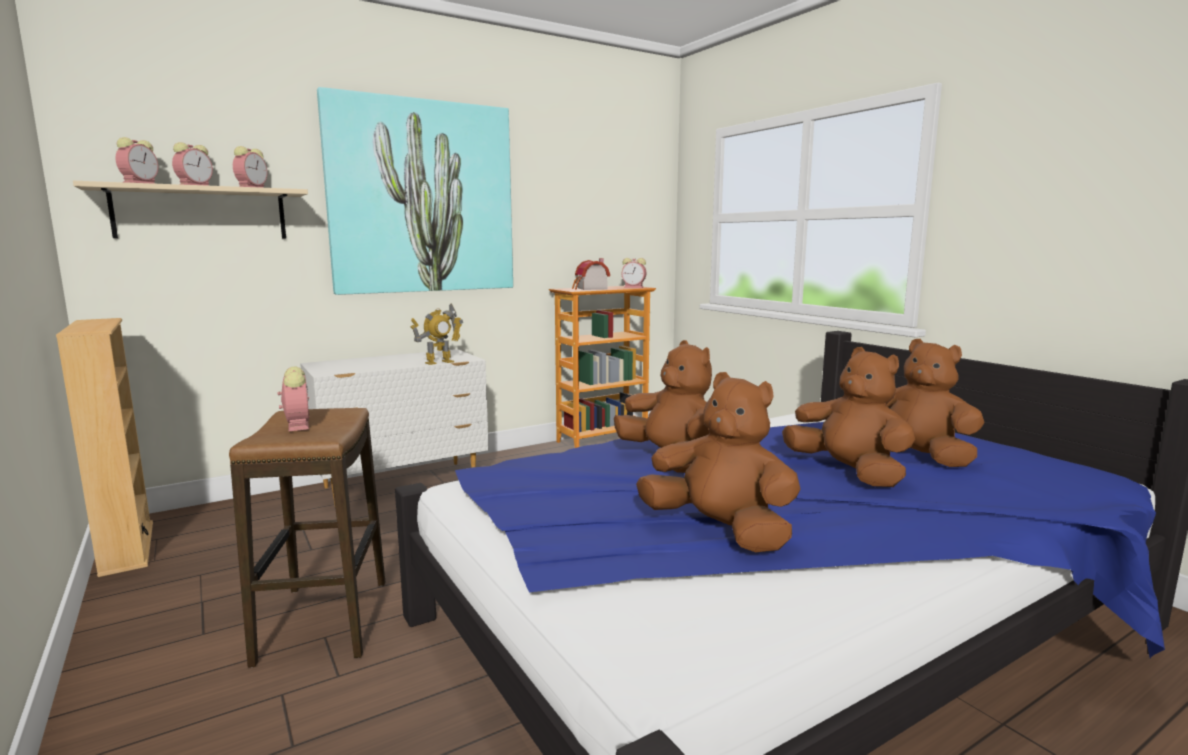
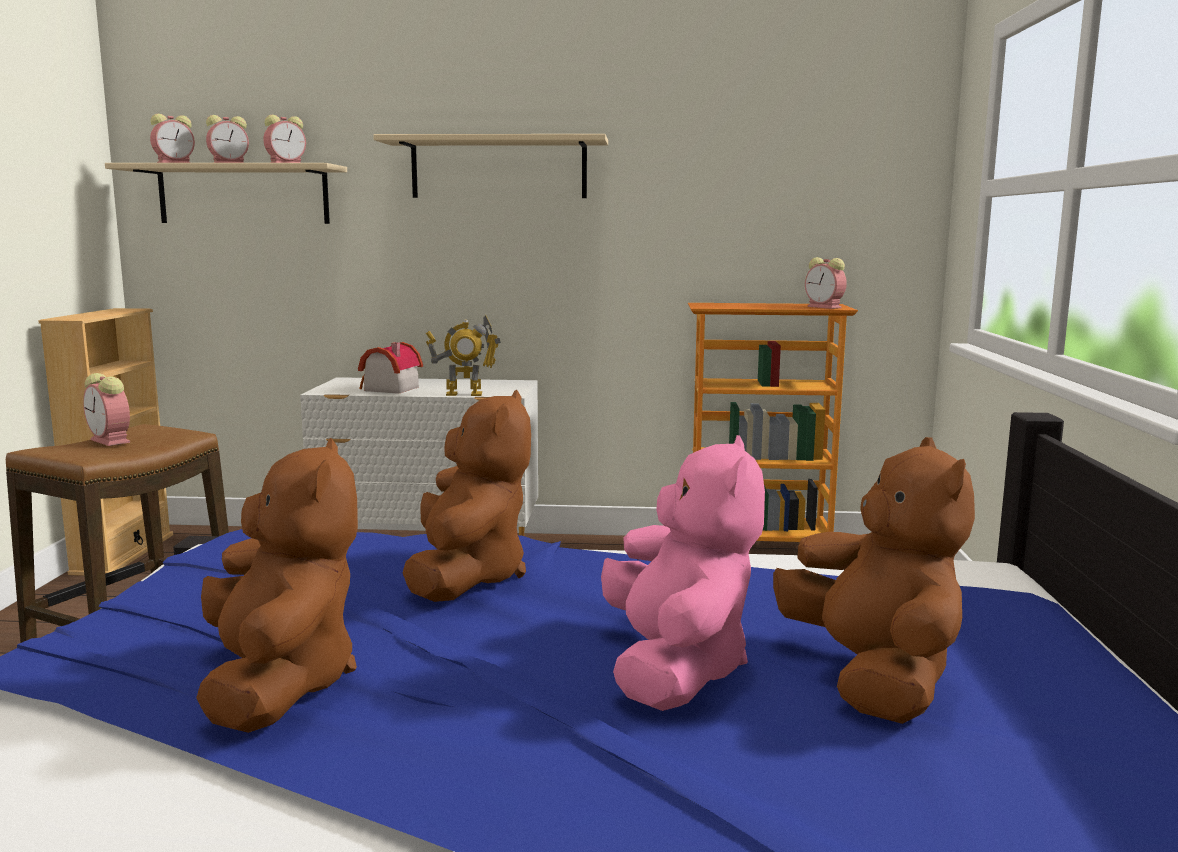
camera: 35 degrees right, 0 degrees up
alarm clock [277,367,309,431] -> alarm clock turned 120 degrees clockwise [83,373,130,446]
picture [317,87,513,295] -> beige shelf [373,134,608,198]
toy house [572,258,610,290] -> toy house moved to [358,342,423,394]
brown plush toy [782,347,915,487] -> pink plush toy [601,435,765,711]

